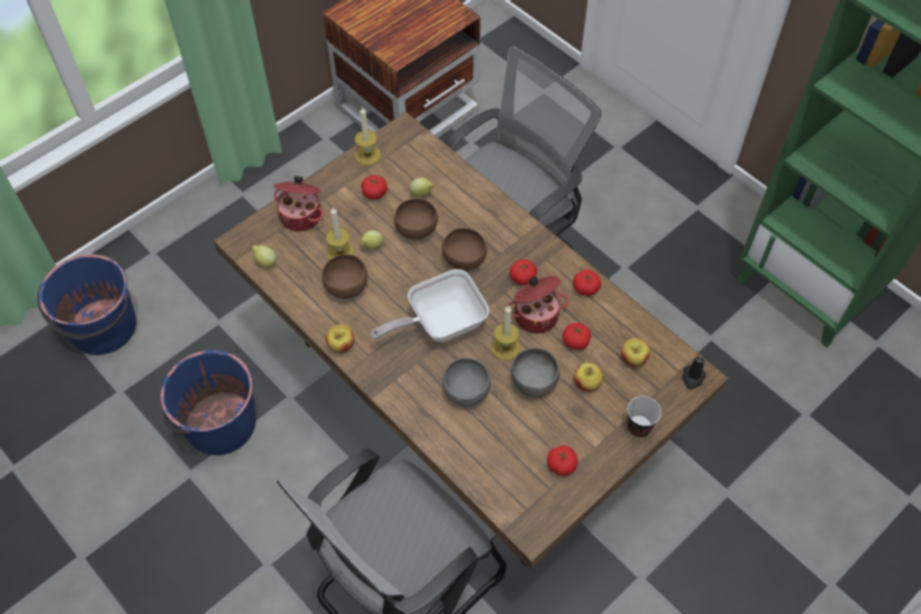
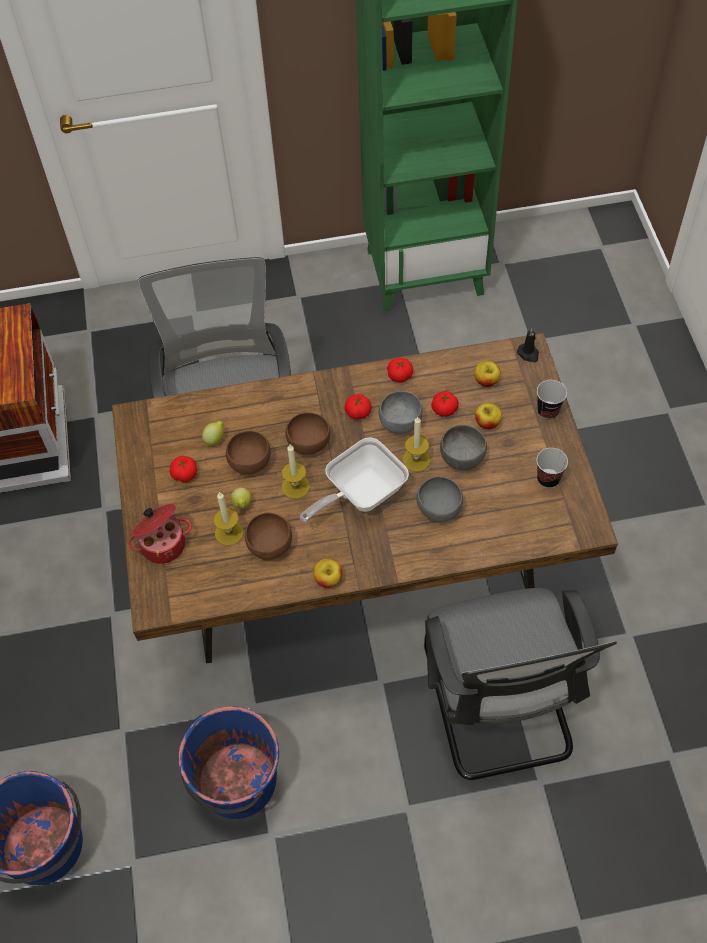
camera: 55 degrees left, 0 degrees up
lemon [252,245,277,268] -> none
candle [355,106,381,165] -> candle moved to [282,445,310,499]
frying pan [370,269,489,342] -> frying pan turned 45 degrees clockwise [300,437,409,523]
cooking pot [506,276,569,333] -> grey bowl [379,391,423,433]
tomato [547,445,578,476] -> cup [536,448,568,488]

